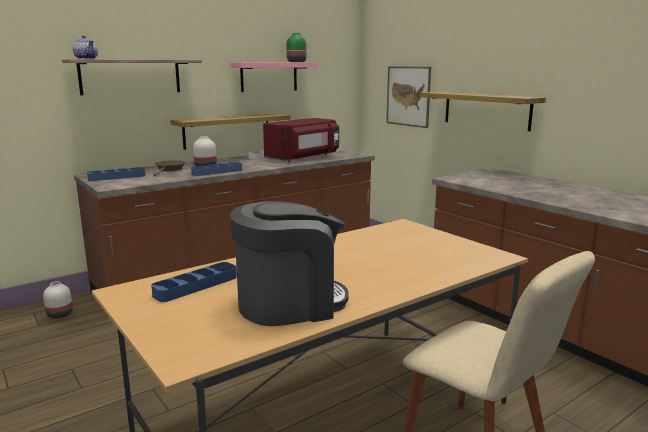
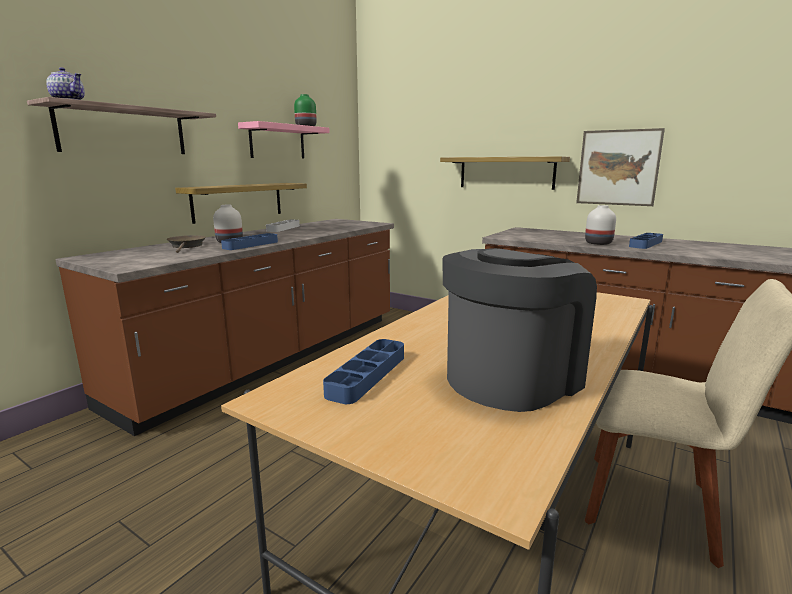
camera: 20 degrees left, 0 degrees up
white vase [43,281,73,319] -> white vase moved to [585,205,616,245]
blue tray [87,167,146,181] -> blue tray moved to [629,233,663,249]
red microwave [263,118,339,162] -> none
picture [386,66,431,128] -> picture moved to [576,128,665,206]

